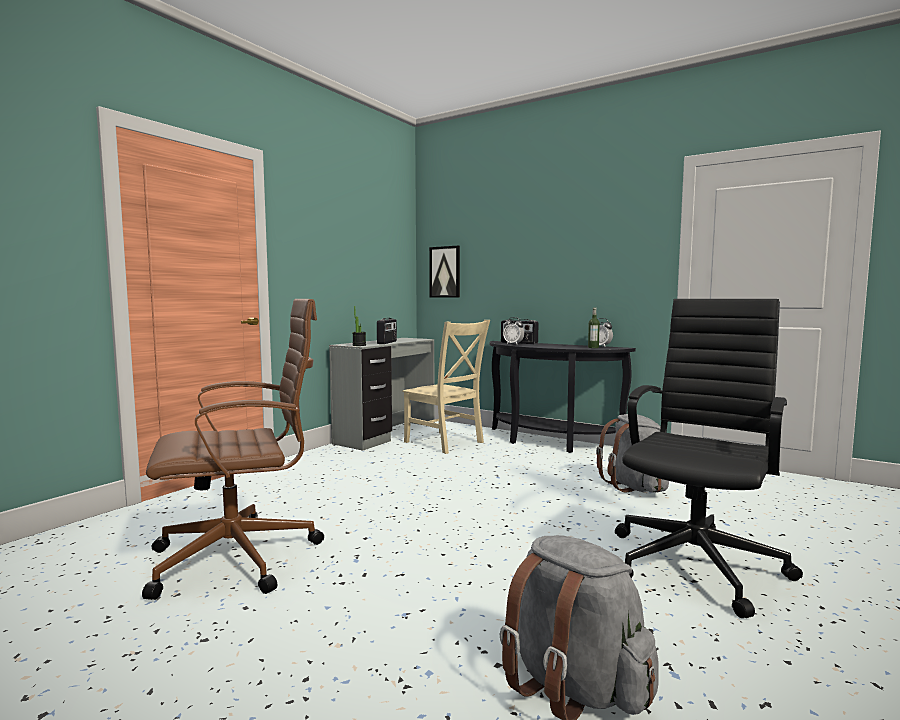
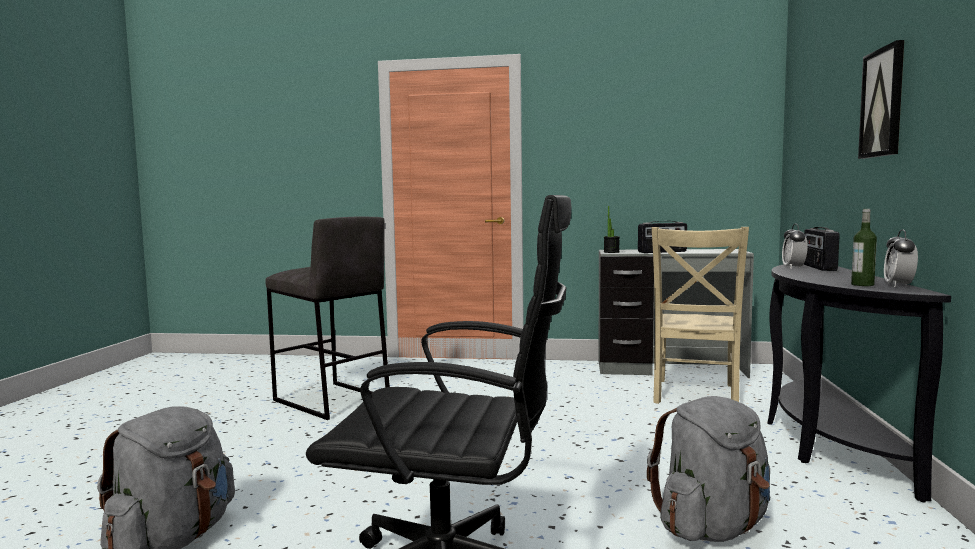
camera: 65 degrees right, 0 degrees up
brown office chair [142,299,324,600] -> grey stool [265,217,390,420]
picture [429,246,460,297] -> picture moved to [858,40,904,159]

